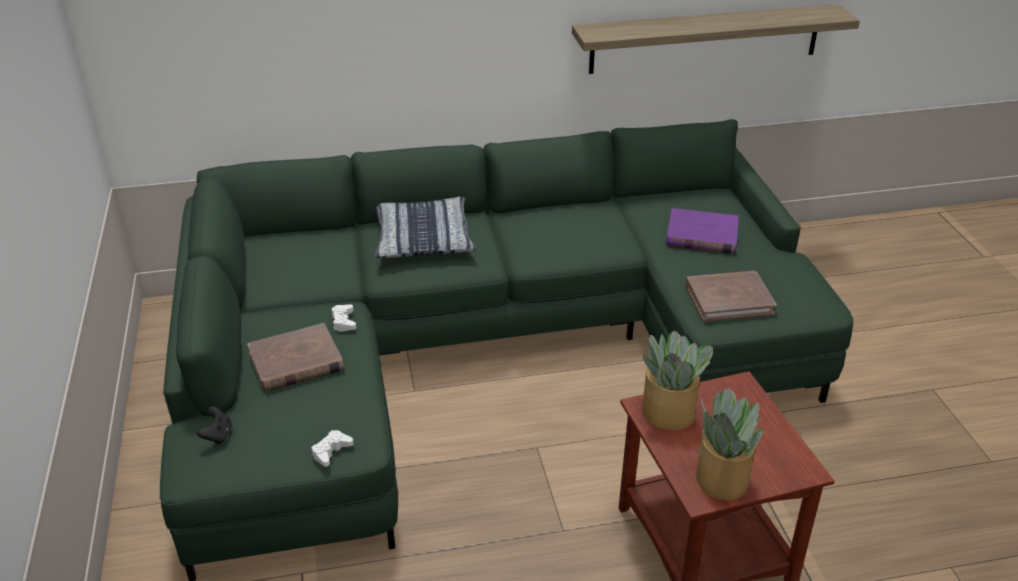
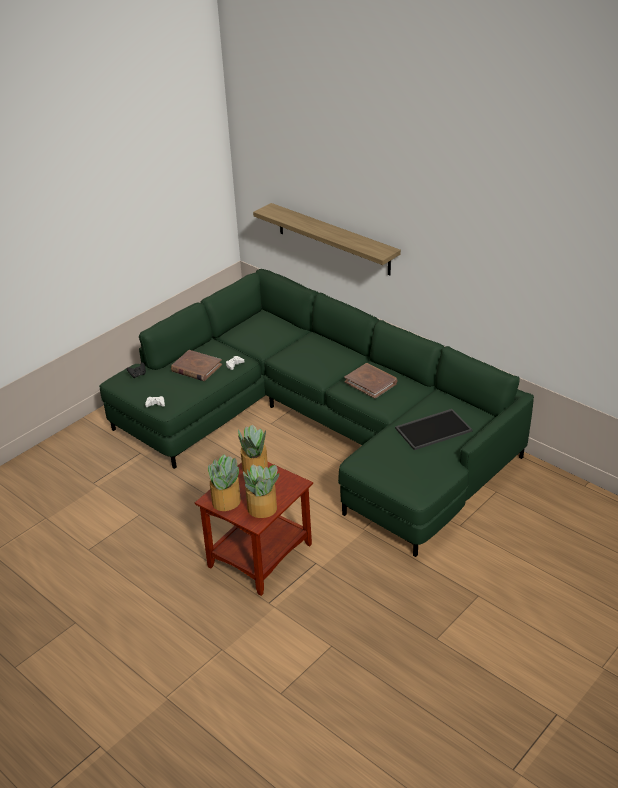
camera: 55 degrees right, 0 degrees up
pillow [375,196,476,258] -> none
shelf [572,4,860,74] -> shelf moved to [253,203,401,275]
purple book [666,208,739,254] -> tray [395,409,472,450]
brown book [685,271,777,322] -> brown book moved to [344,363,397,399]
none -> potted plant [243,464,280,518]

